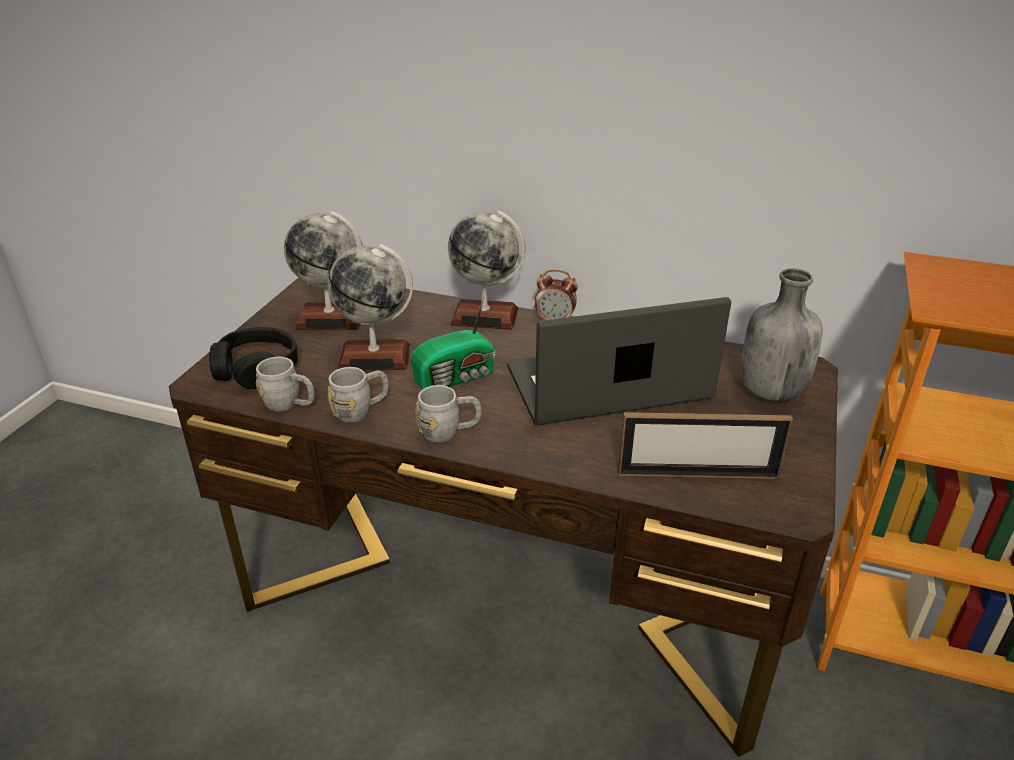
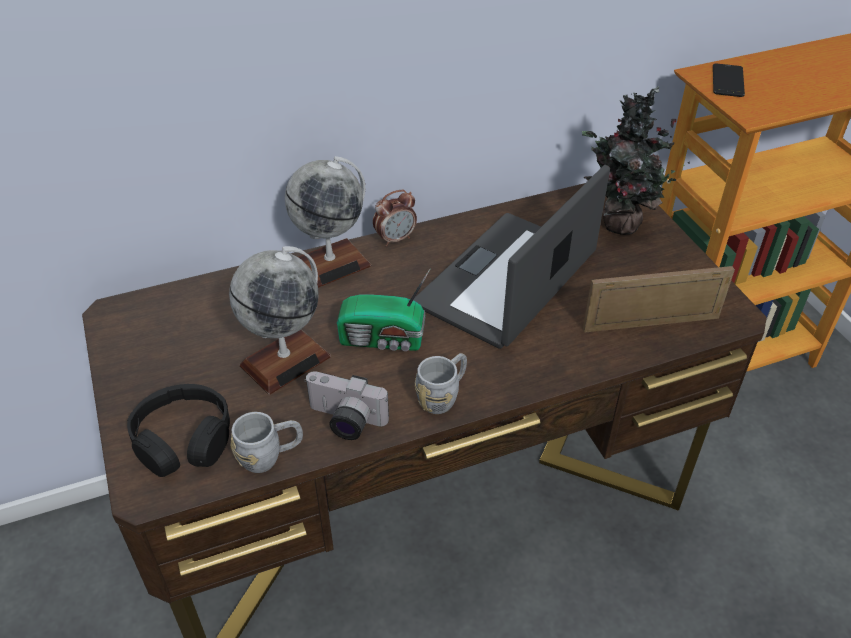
camera: 40 degrees left, 10 degrees up
globe [284,211,363,330] -> none
grey mug [328,367,389,423] -> camera [304,371,389,440]
radio [411,291,496,390] -> radio turned 75 degrees clockwise [337,269,430,351]
picture frame [618,412,793,479] -> picture frame turned 150 degrees counterclockwise [583,266,735,333]
grey bottle [741,268,823,401] -> potted plant [582,86,690,235]
none -> phone [713,63,745,97]

